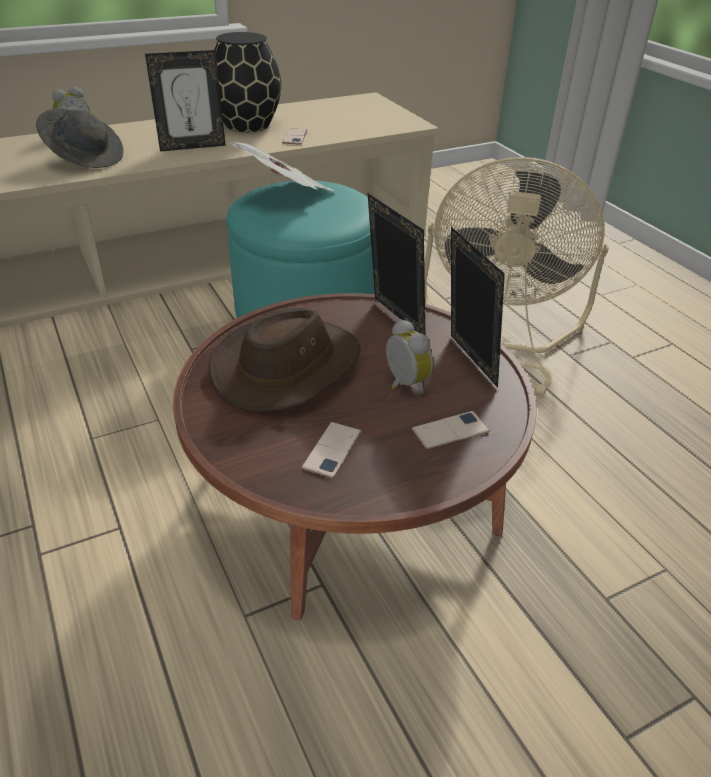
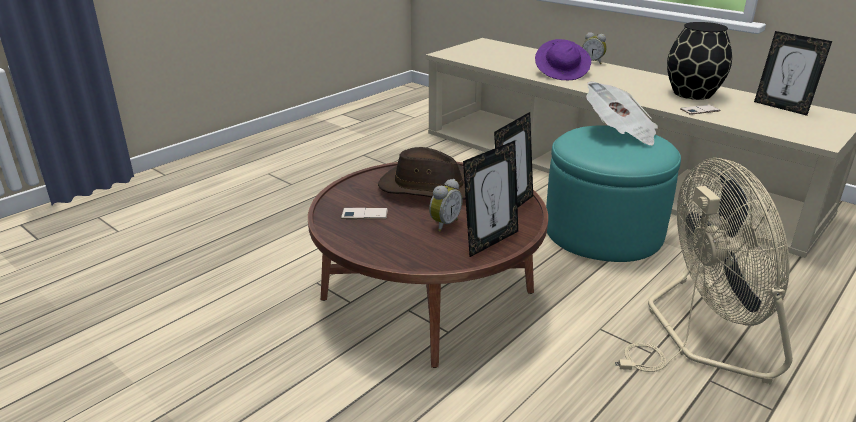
camera: 70 degrees right, 10 degrees down
grey hat [36,109,124,168] -> purple hat [535,39,591,80]
picture frame [145,50,226,151] -> picture frame moved to [754,31,832,116]
phone [412,411,490,450] -> none

